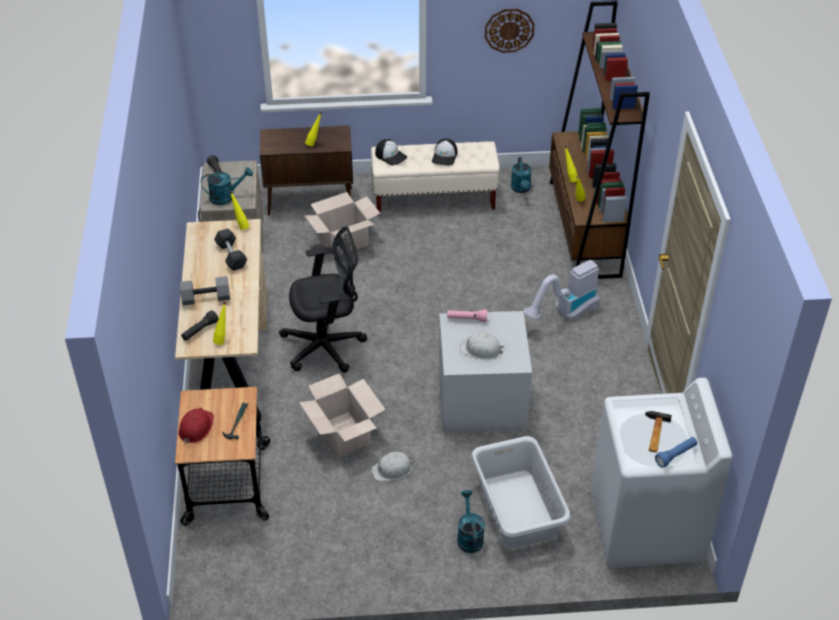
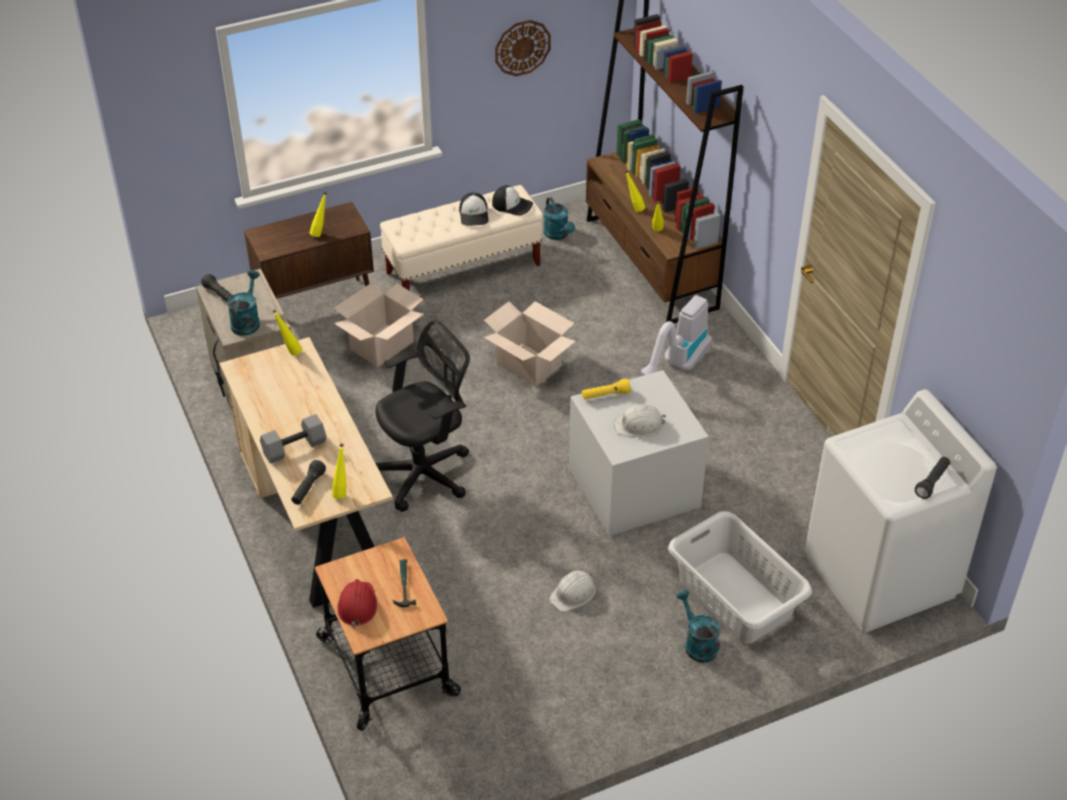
camera: 20 degrees left, 0 degrees up
turquoise watering can [201,167,253,205] -> turquoise watering can turned 45 degrees counterclockwise [227,270,260,336]
grey dumbbell [214,228,247,271] -> none
cardboard box [299,373,386,457] -> cardboard box moved to [484,301,576,387]
cap [375,139,407,165] -> cap moved to [492,185,533,216]
pink flashlight [447,310,487,322] -> yellow flashlight [582,378,631,399]
hammer [645,411,672,452] -> none
blue flashlight [655,437,697,467] -> black flashlight [915,457,950,499]

